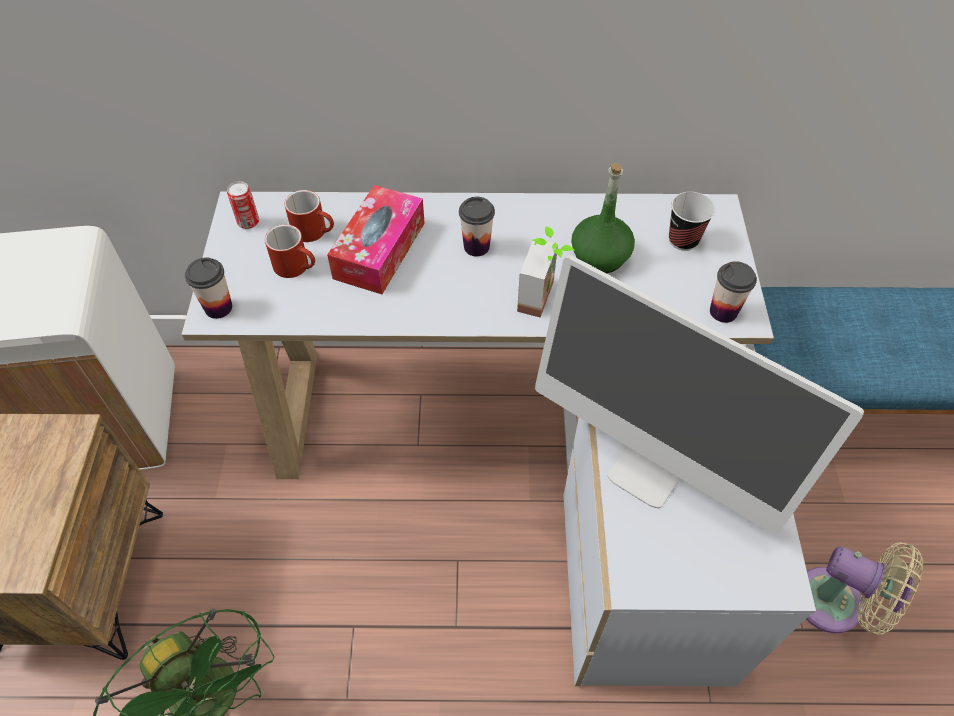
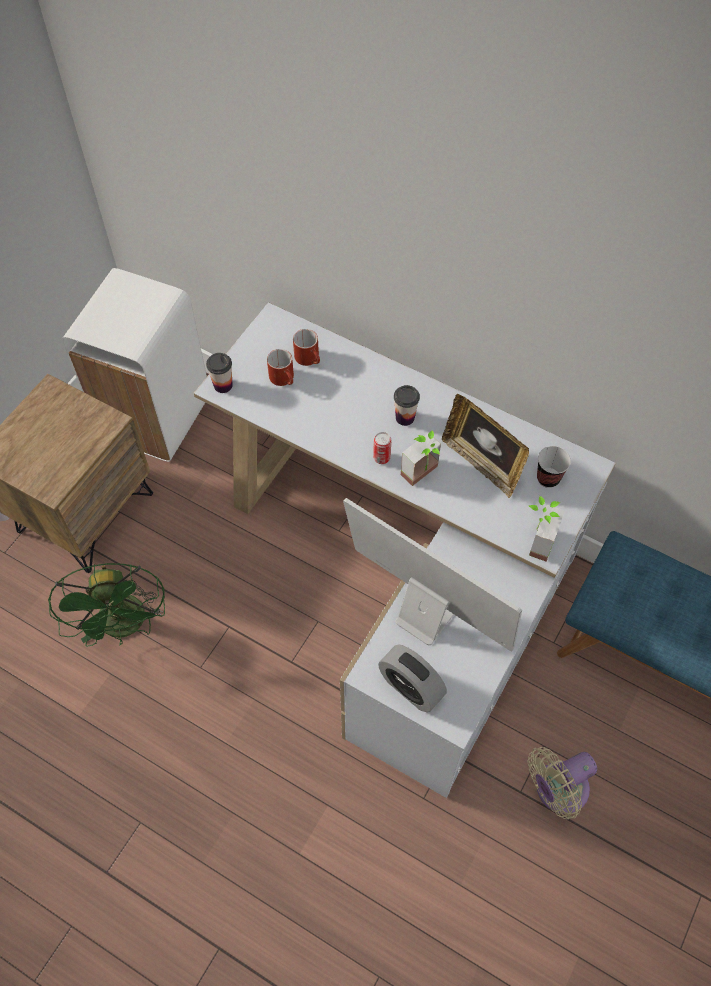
camera: 30 degrees right, 5 degrees up
can [227,181,259,229] -> can moved to [373,432,391,464]
tissue box [327,185,425,294] -> none
monitor [535,255,864,535] -> monitor turned 150 degrees clockwise [343,498,522,651]
green bottle [571,163,635,273] -> picture frame [442,394,529,498]
cup [710,261,757,323] -> potted plant [529,496,565,562]
beige fan [806,543,923,634] -> beige fan turned 90 degrees clockwise [528,747,597,819]
none -> alarm clock [378,644,447,712]

